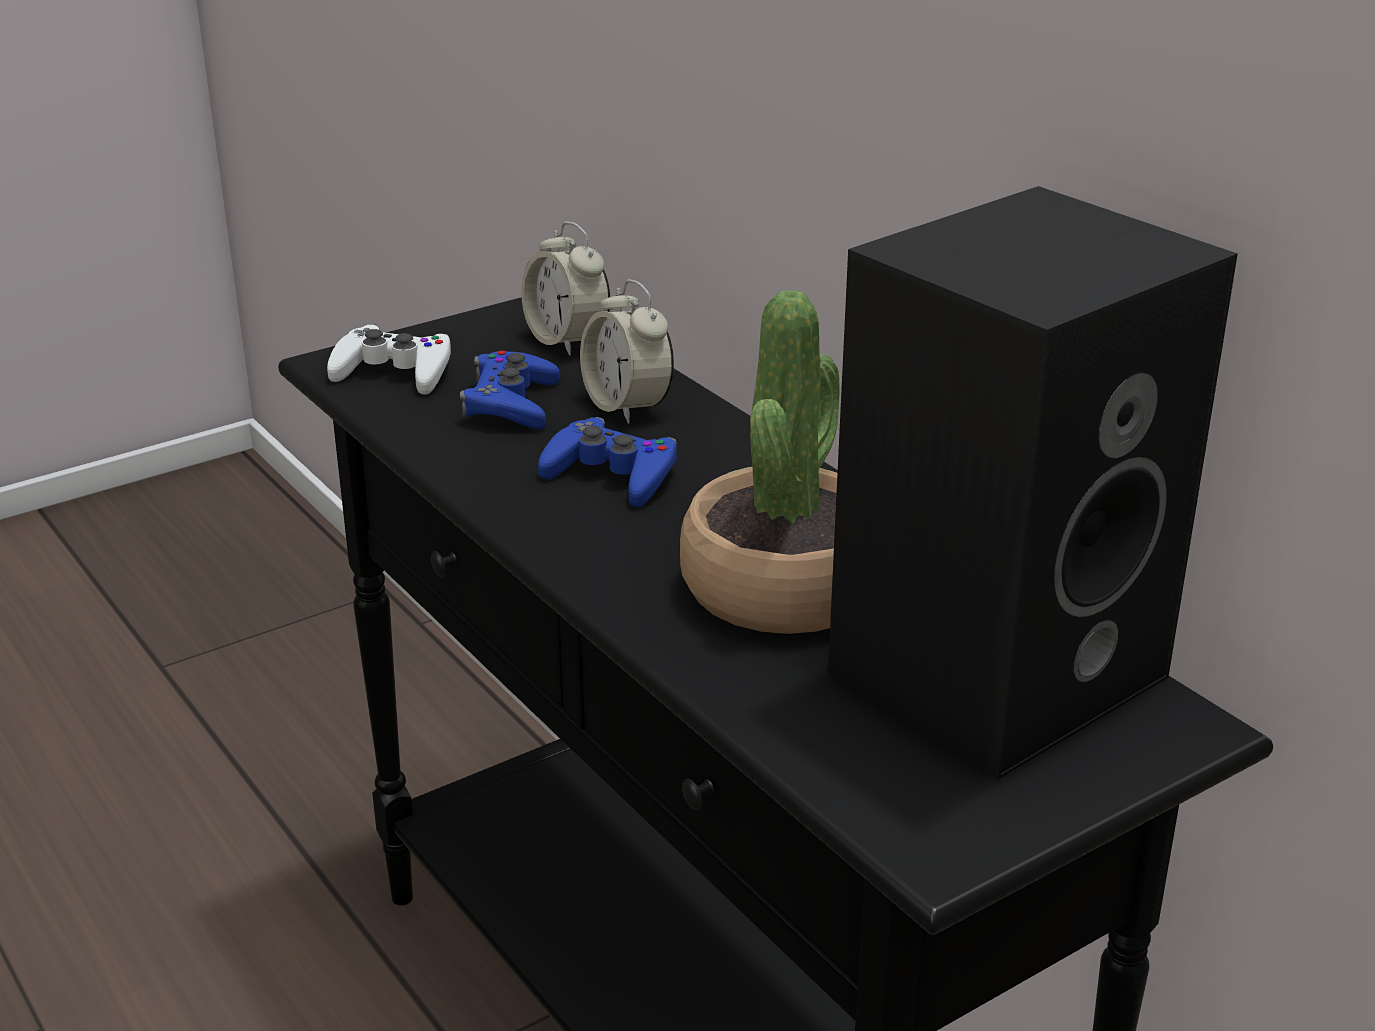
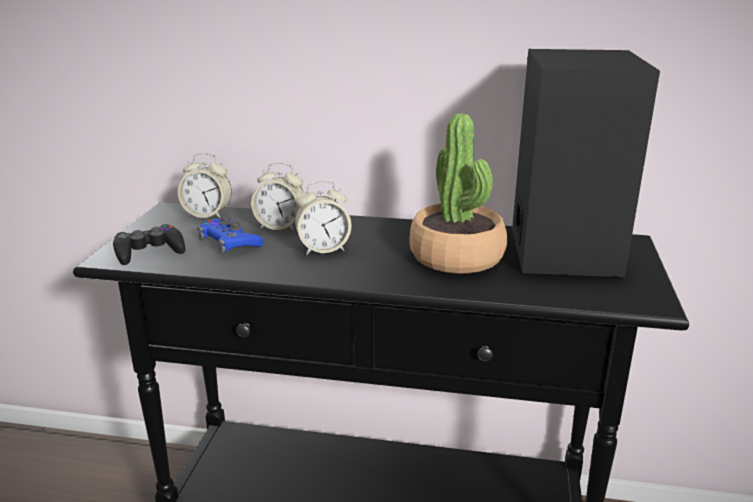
camera: 45 degrees left, 5 degrees down
white game controller [327,324,451,395] -> black game controller [113,224,185,265]
blue game controller [538,417,677,507] -> alarm clock [295,180,352,255]

